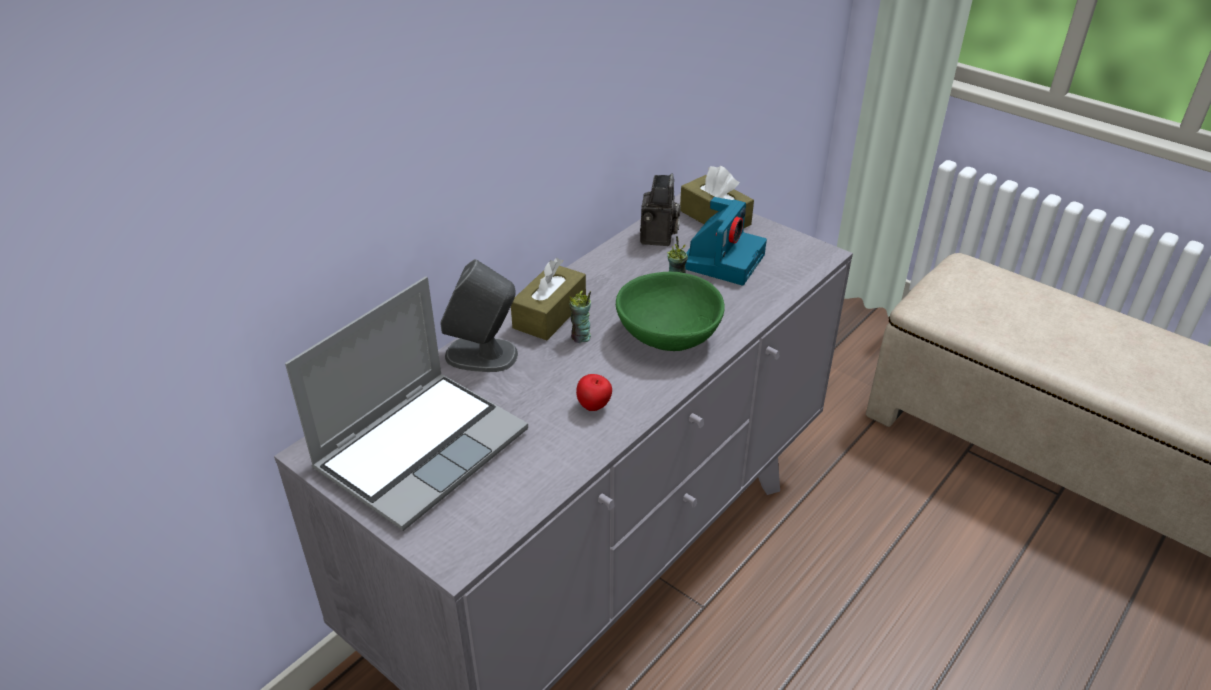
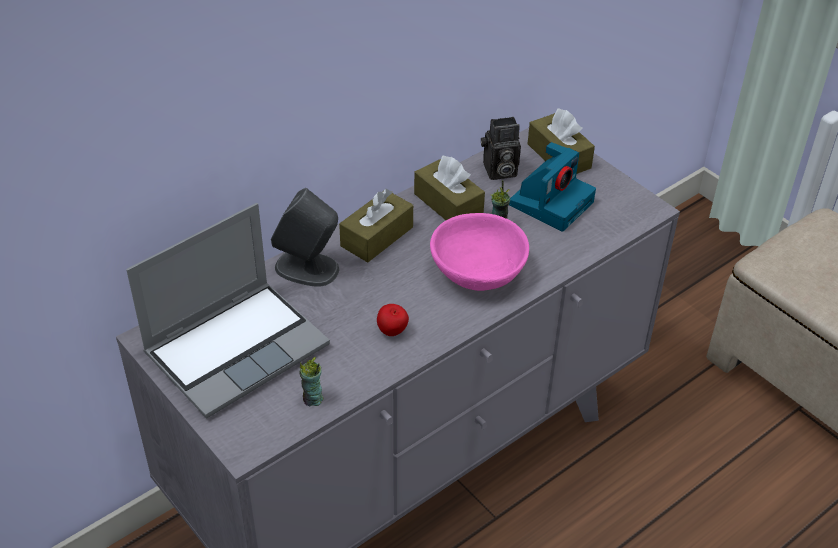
camera: 10 degrees right, 5 degrees up
cup [569,290,591,343] -> cup moved to [299,357,323,407]
green bowl [616,272,725,351] -> pink bowl [430,213,529,291]
camera [640,174,681,246] -> camera turned 60 degrees clockwise [481,117,521,180]
none -> brown tissue box [414,156,485,220]

